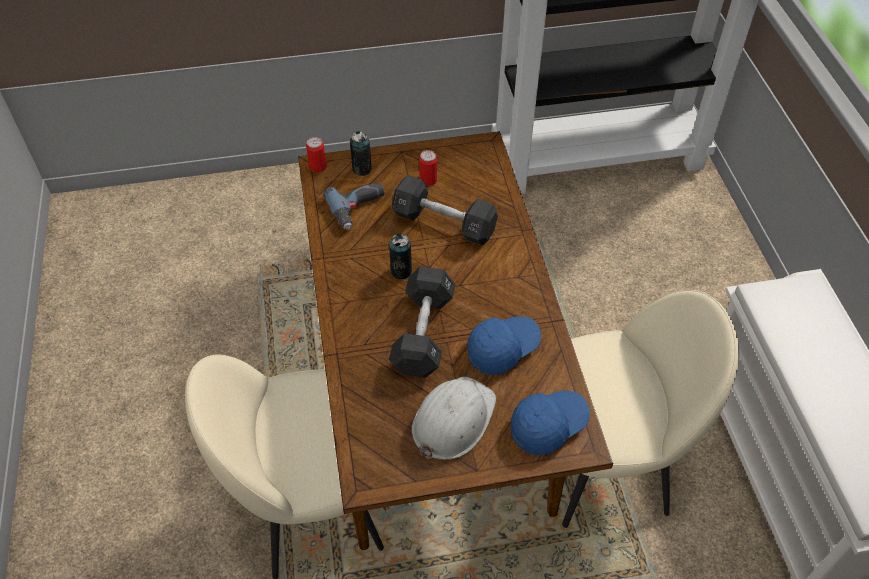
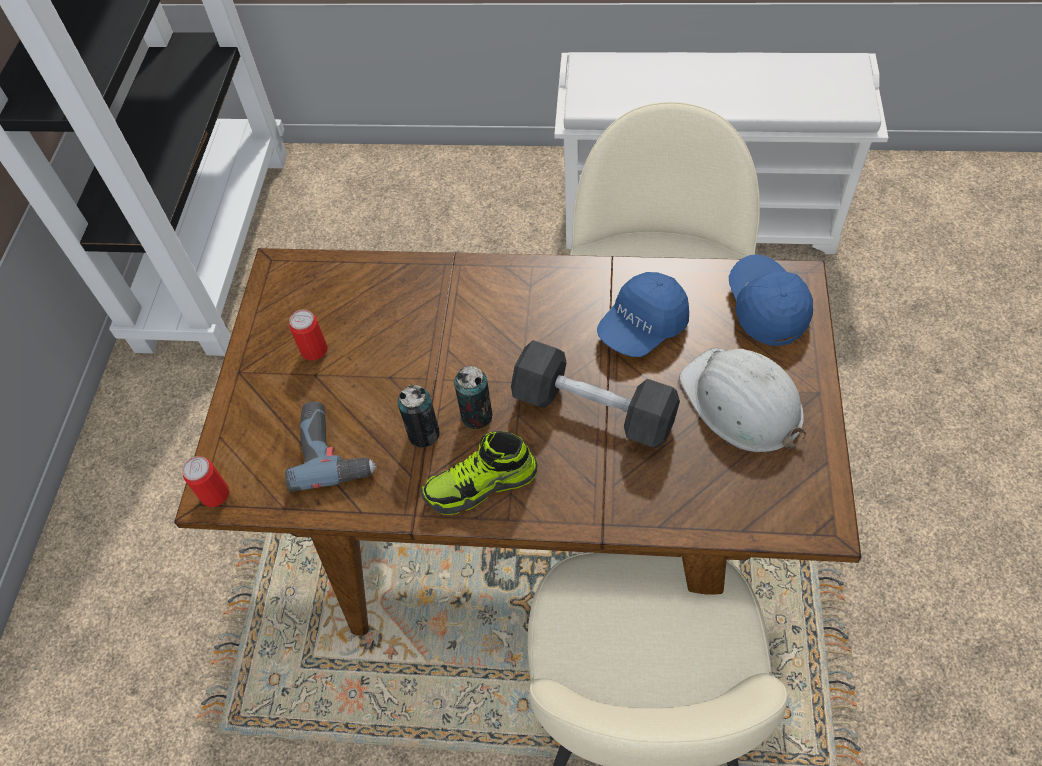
camera: 70 degrees left, 5 degrees up
can [350,131,372,176] -> can moved to [398,385,440,448]
black dumbbell [392,175,498,245] -> none
blue cap [468,316,541,375] -> blue cap turned 120 degrees counterclockwise [597,272,689,357]
none -> shoe [421,431,538,515]

